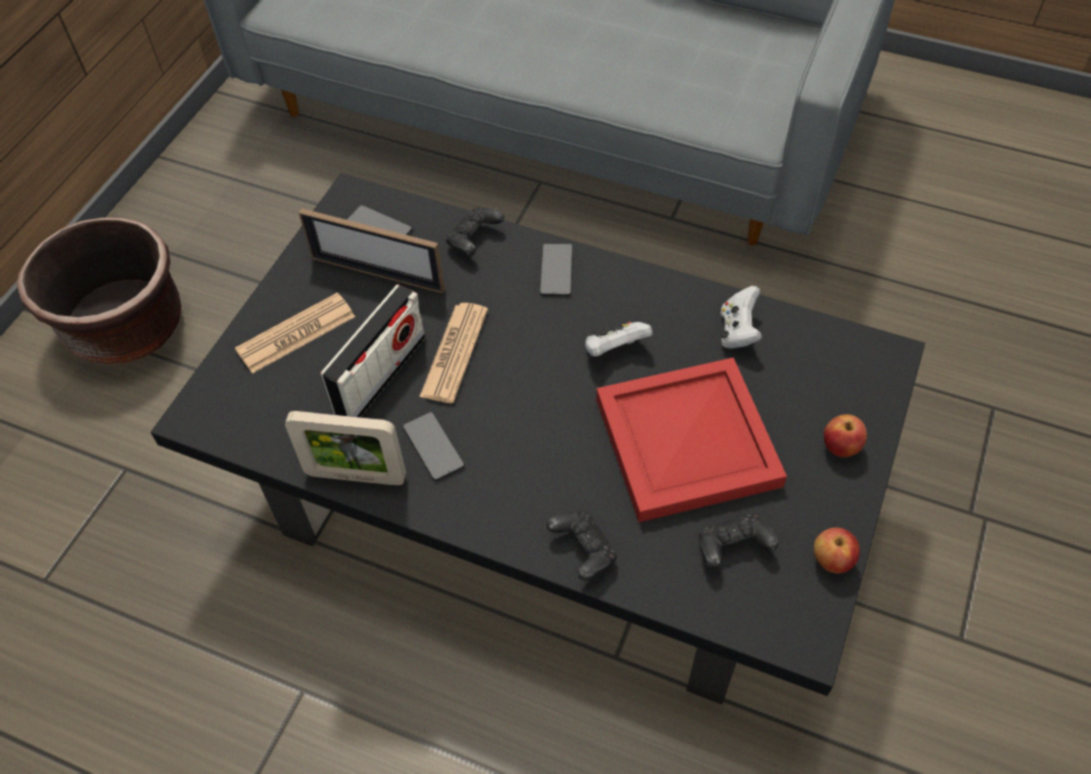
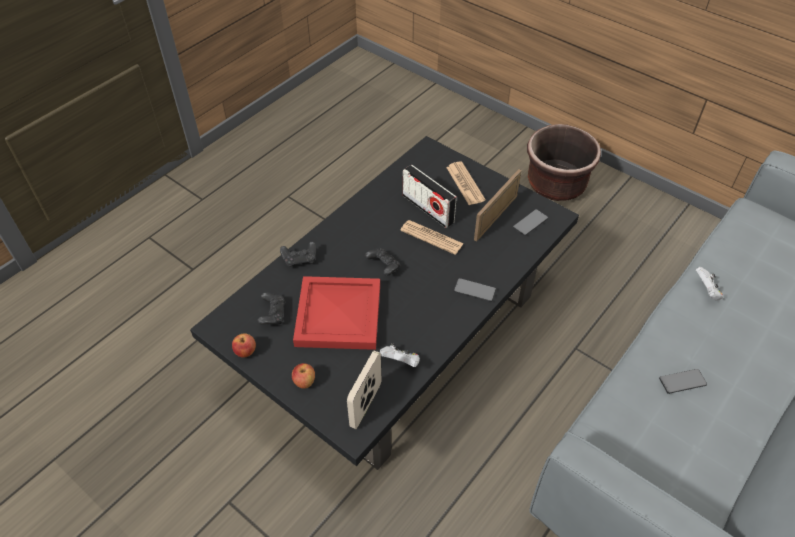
camera: 105 degrees right, 5 degrees down
picture frame [285,411,406,485] -> picture frame moved to [347,351,382,429]
phone [403,412,465,481] -> phone moved to [659,369,707,394]
black game controller [446,207,504,256] -> black game controller moved to [365,248,400,276]
white game controller [585,322,652,357] -> white game controller moved to [696,267,723,301]

